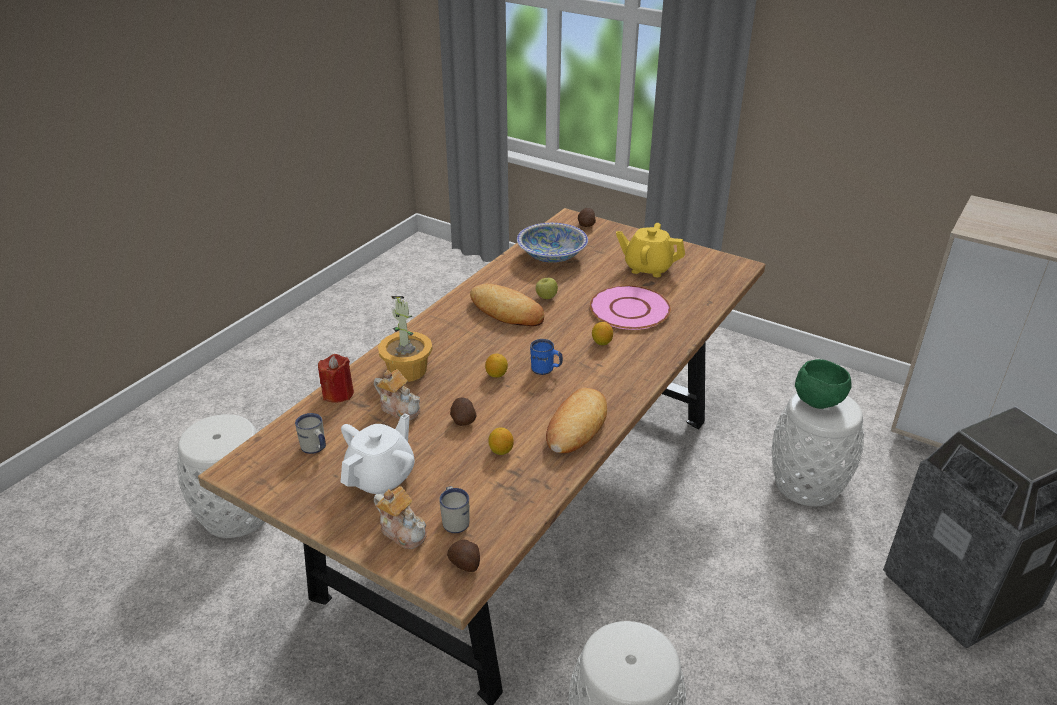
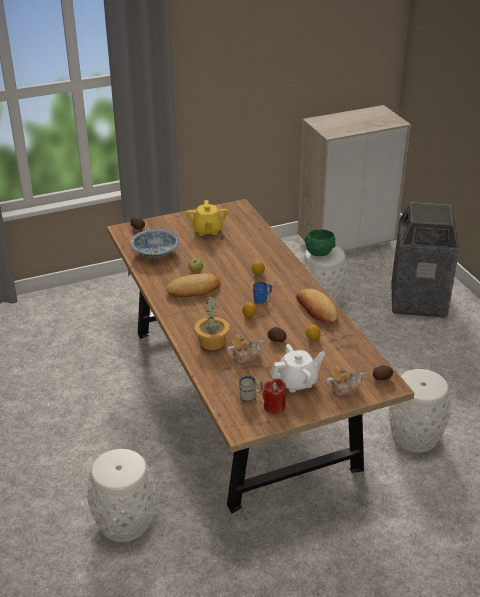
camera: 55 degrees left, 0 degrees up
red candle [318,354,354,403] -> red candle moved to [263,379,286,414]
white teapot [341,414,415,496] -> white teapot turned 90 degrees clockwise [270,344,325,392]
white mug [439,486,470,533] -> none
pink plate [590,286,671,330] -> none
yellow teapot [616,223,685,277] -> yellow teapot turned 60 degrees counterclockwise [186,200,229,236]

